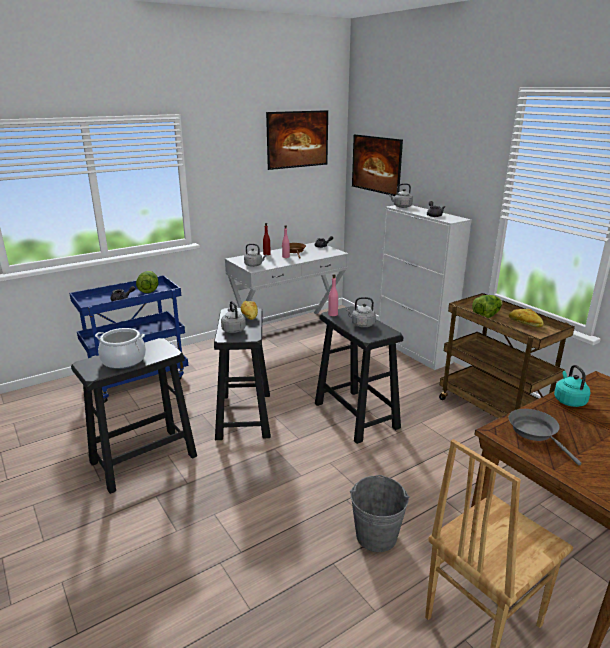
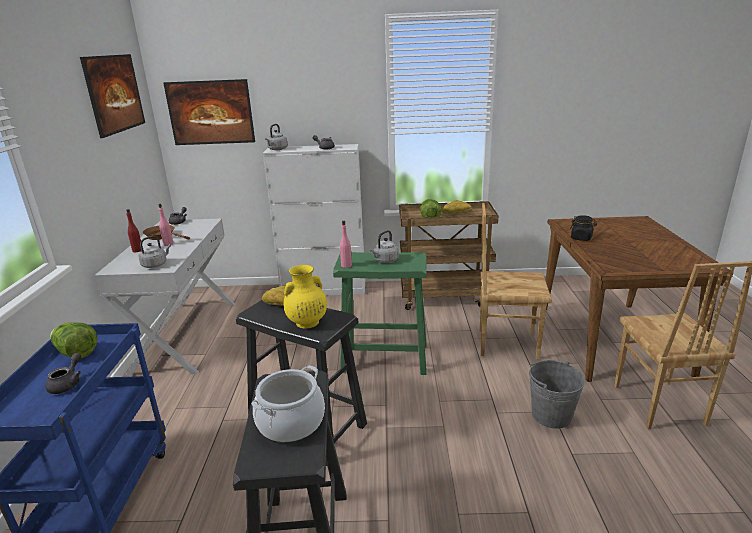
camera: 55 degrees left, 0 degrees up
grey kettle [221,301,246,333] -> yellow vase [283,265,327,329]
black stool [315,306,404,444] -> green stool [333,252,427,375]
grey frying pan [509,409,581,465] -> none
turquoise kettle [554,365,590,407] -> black jar [570,215,597,241]
none -> brown chair [480,203,552,359]

